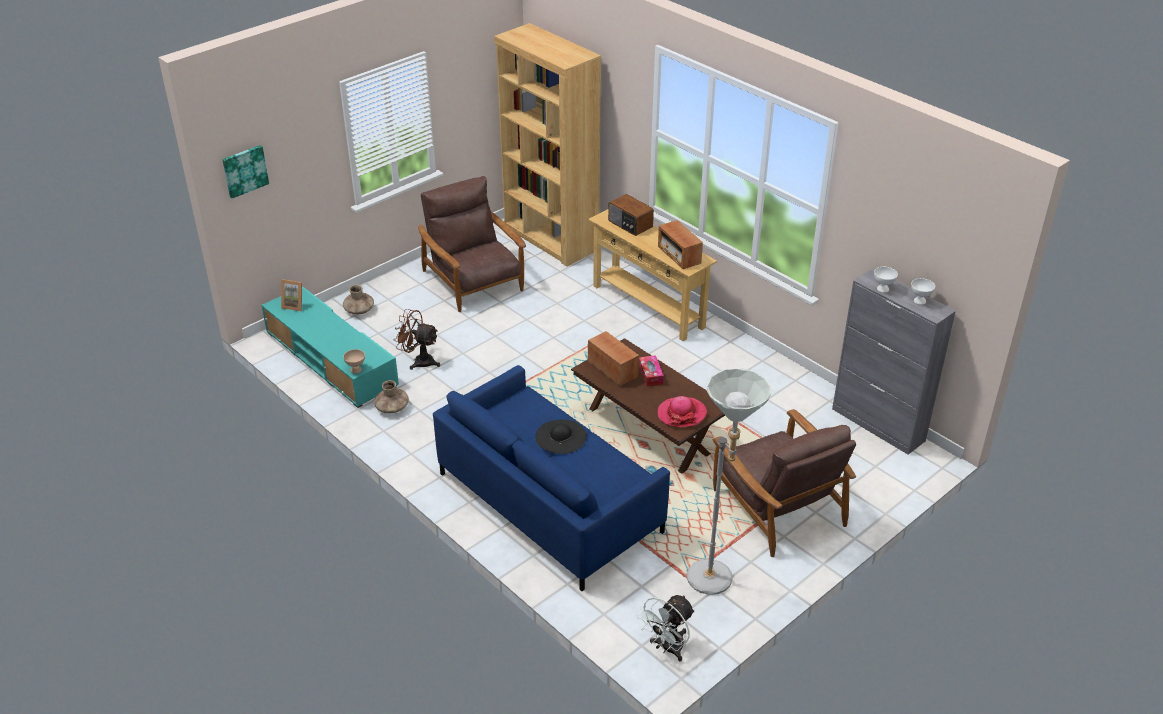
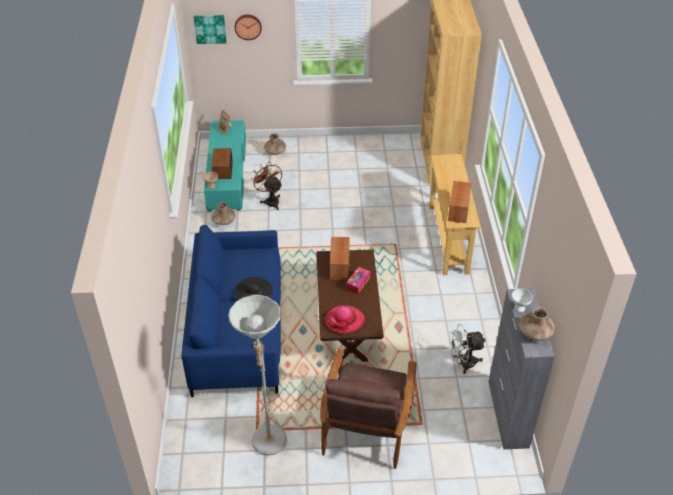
camera: 40 degrees right, 5 degrees up
brown armchair [418,176,526,312] -> none
radio [608,194,654,236] -> radio moved to [211,148,233,179]
white fan [637,595,695,662] -> white fan moved to [449,324,486,374]
white bowl [911,278,935,305] -> brown vase [519,307,555,341]
none -> wall clock [235,15,262,40]

